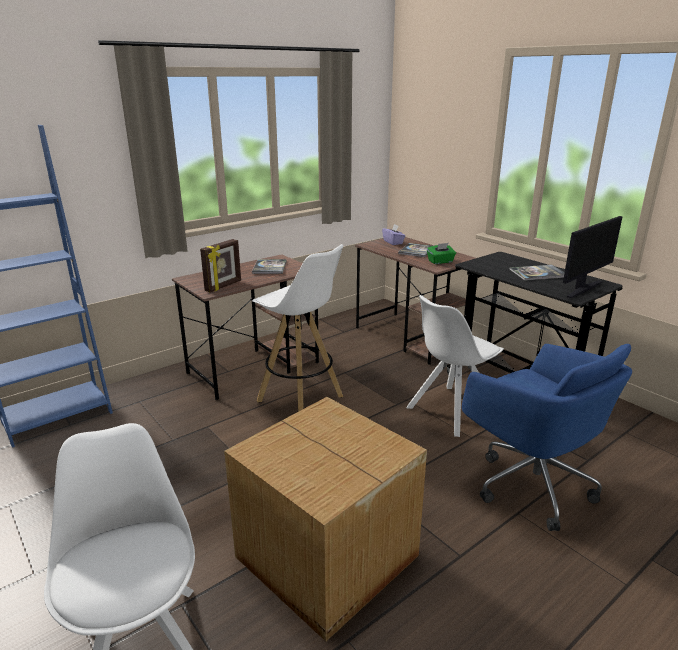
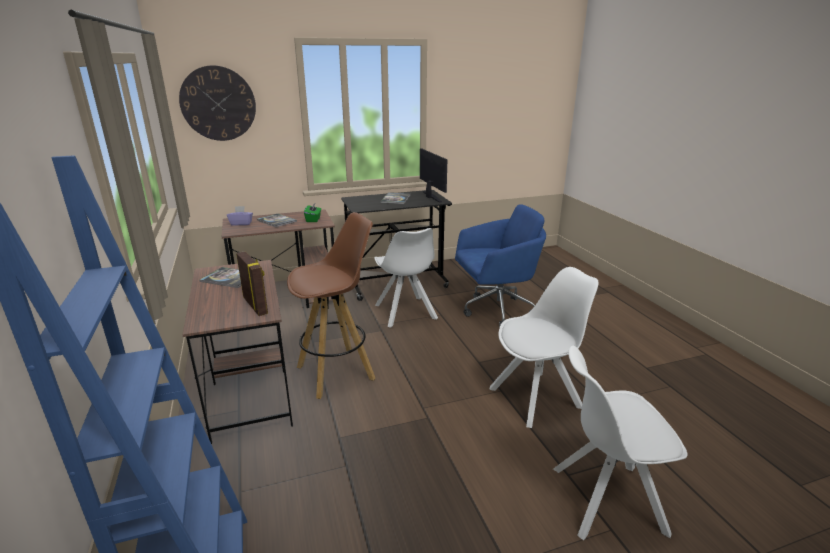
camera: 70 degrees left, 0 degrees up
cardboard box [224,397,427,641] -> white chair [489,267,599,428]
white stool [252,244,344,412] -> brown stool [287,212,376,399]
none -> wall clock [179,65,256,141]

